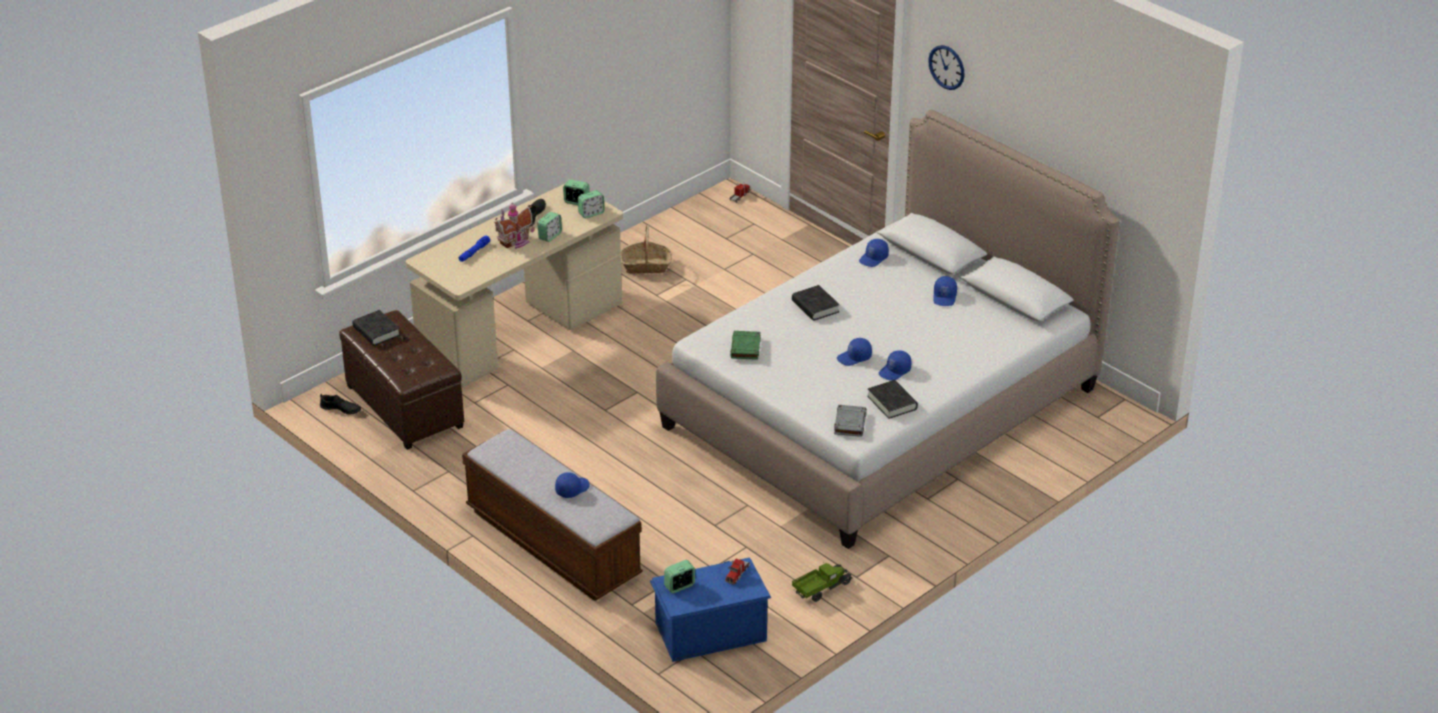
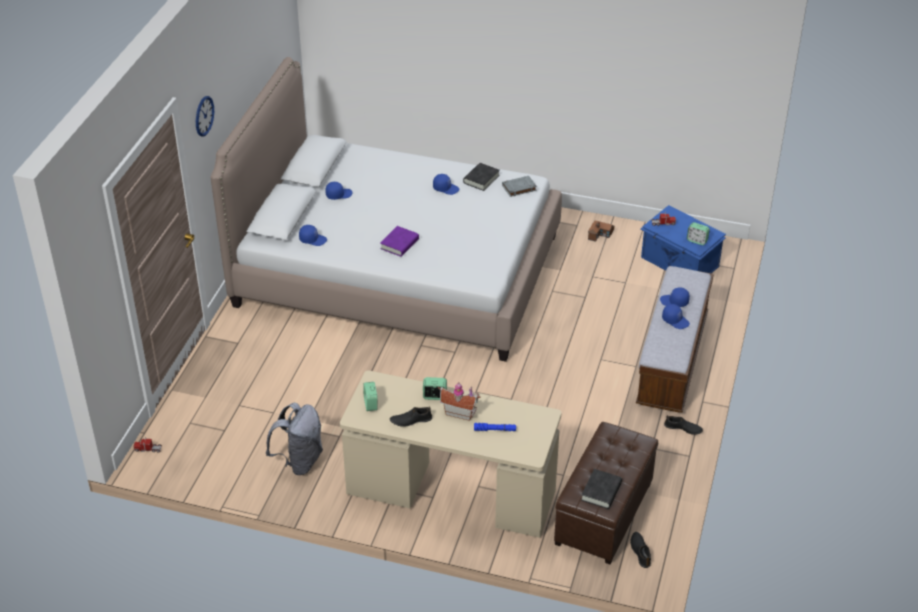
camera: 120 degrees left, 5 degrees up
alarm clock [578,190,605,218] -> none
basket [621,225,672,274] -> grey backpack [266,402,323,475]
green book [730,331,761,360] -> none
black book [792,285,840,321] -> purple book [380,226,419,257]
toy truck [792,562,851,602] -> toy house [588,220,614,242]
blue cap [837,338,872,366] -> blue cap moved to [662,304,690,329]
none -> black shoe [664,415,703,435]

